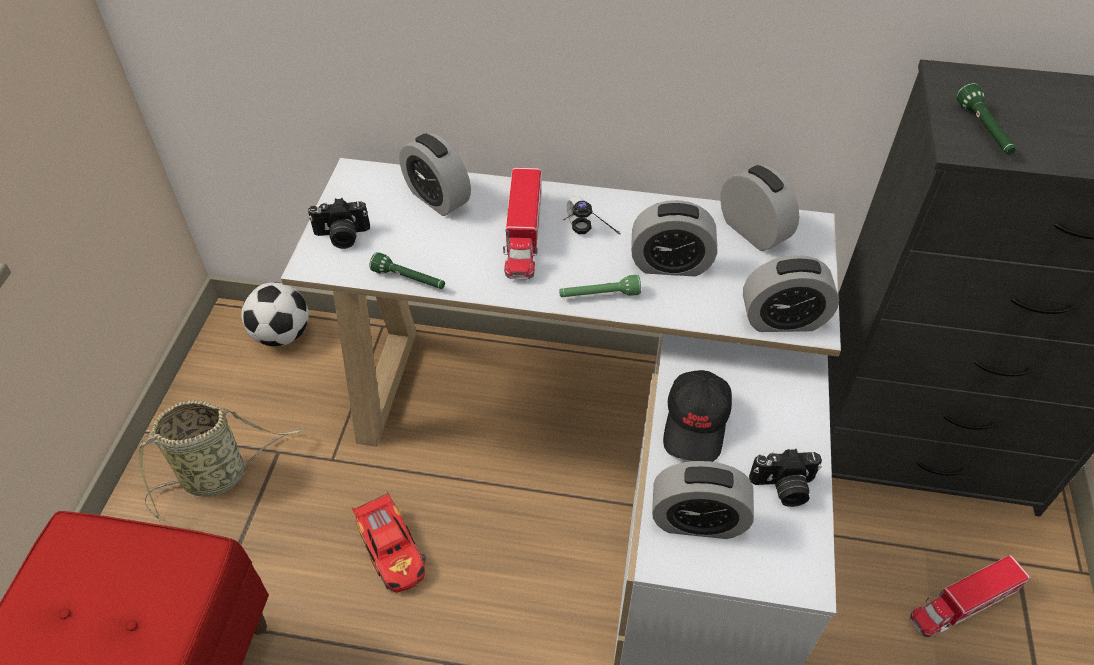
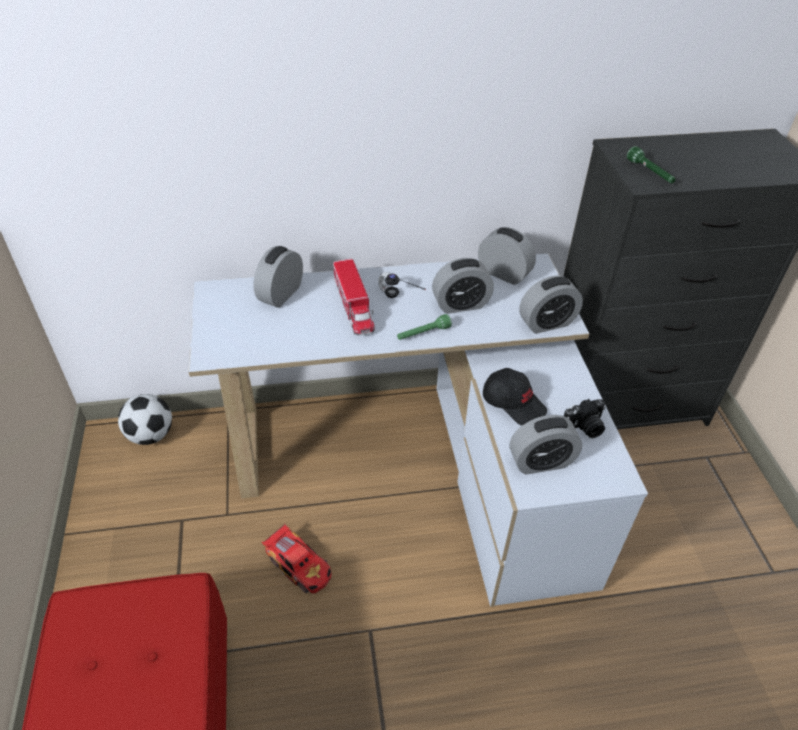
camera: 20 degrees left, 5 degrees down
basket [139,400,305,523] -> none
camera [308,198,370,249] -> none
green flashlight [369,252,445,289] -> none
alarm clock [399,133,471,216] -> alarm clock turned 90 degrees clockwise [253,246,303,308]
black cap [663,370,732,462] -> black cap turned 45 degrees counterclockwise [483,368,547,426]
toy truck [910,555,1030,637] -> none

